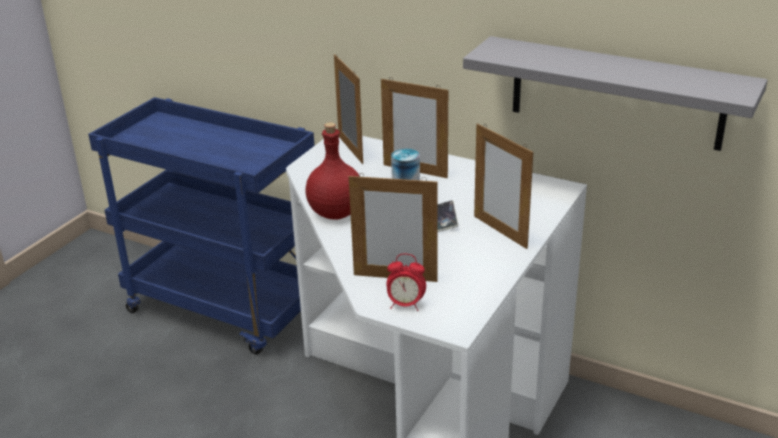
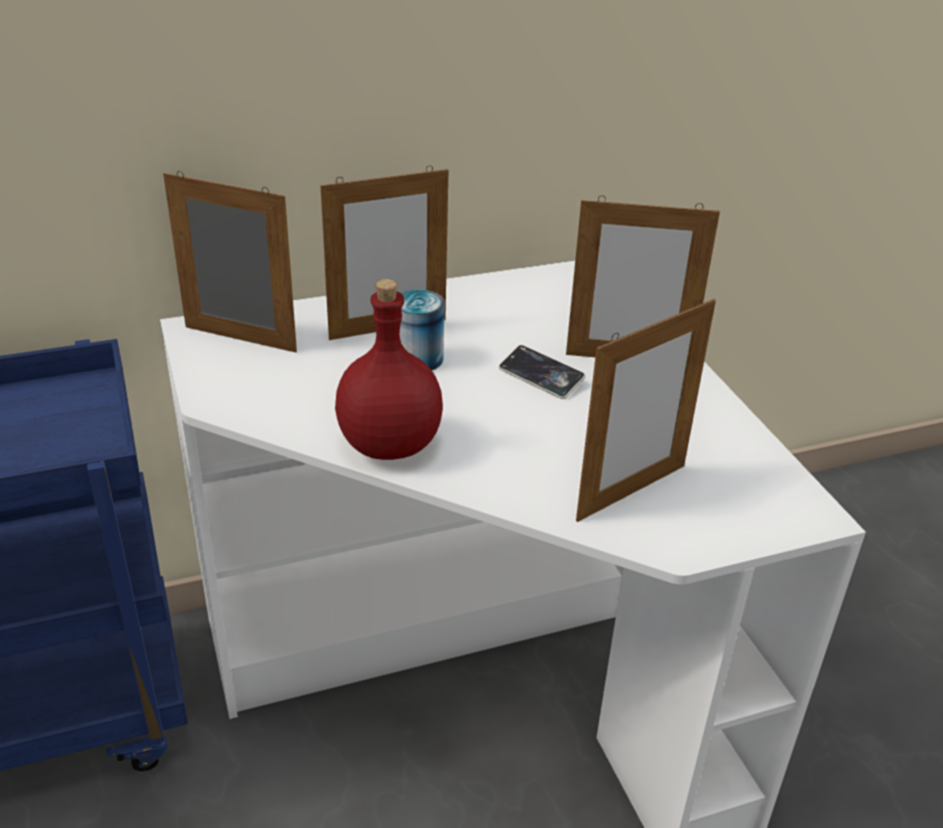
camera: 50 degrees left, 5 degrees up
alarm clock [387,254,426,311] -> none
grey shelf [463,36,768,151] -> none

